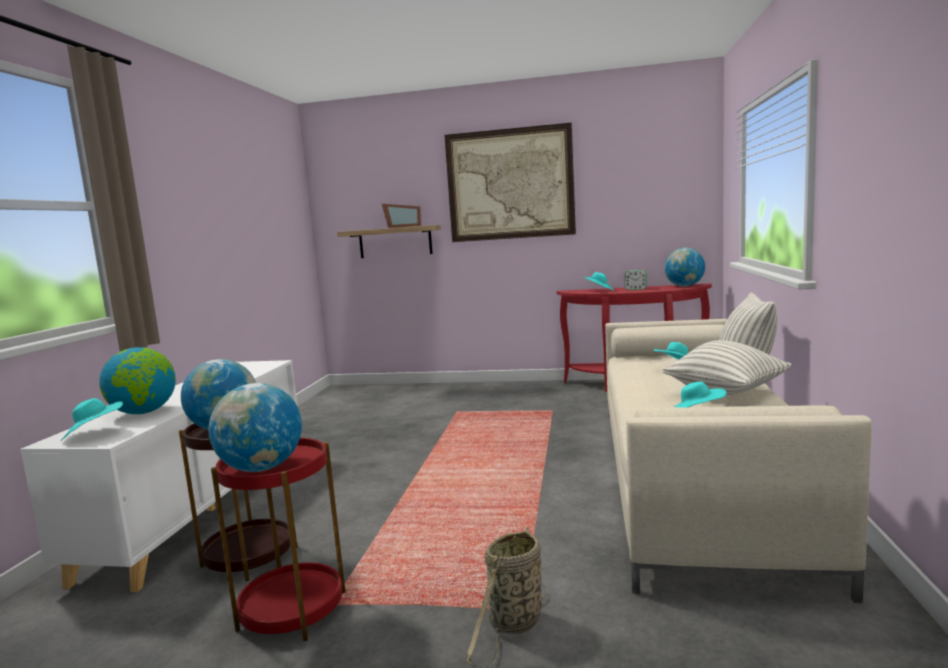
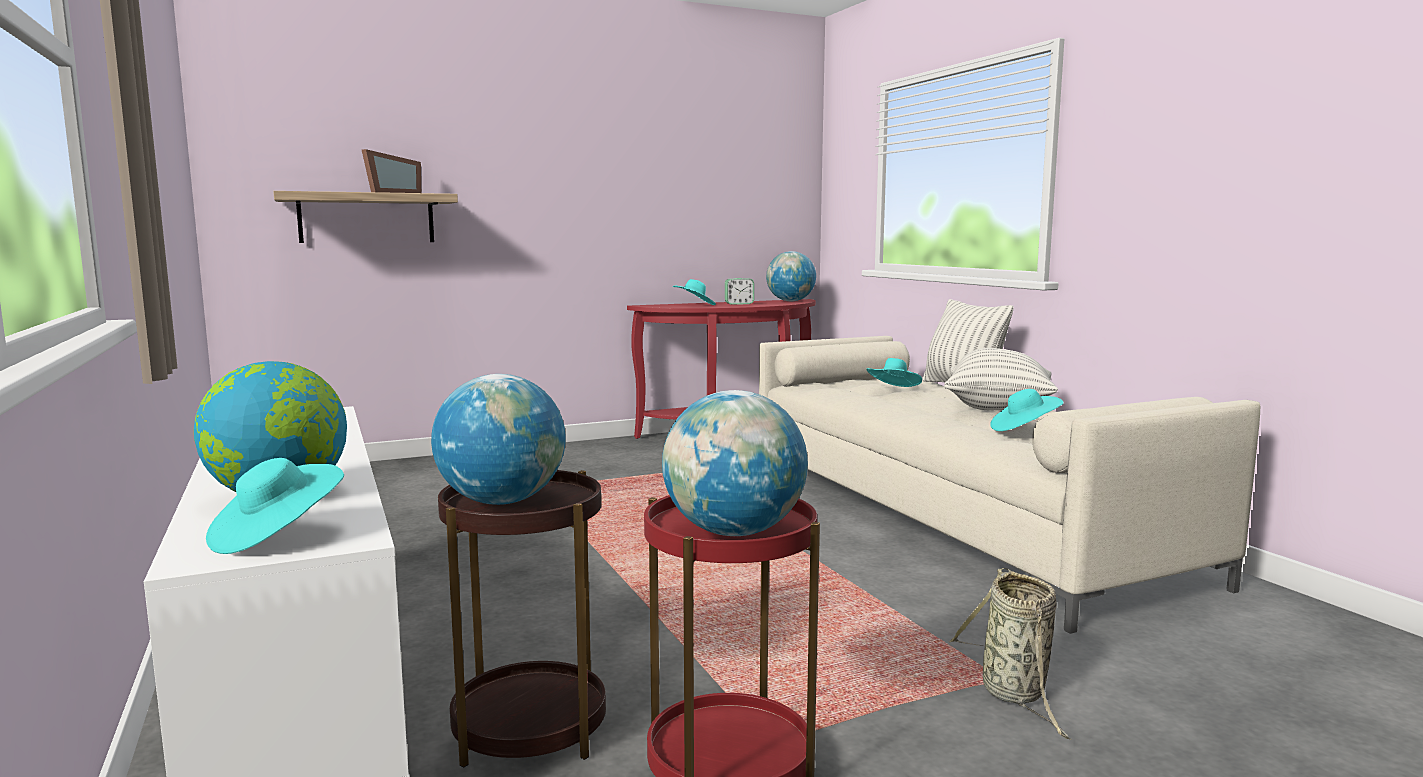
camera: 35 degrees left, 0 degrees up
picture [445,123,576,242] -> none

